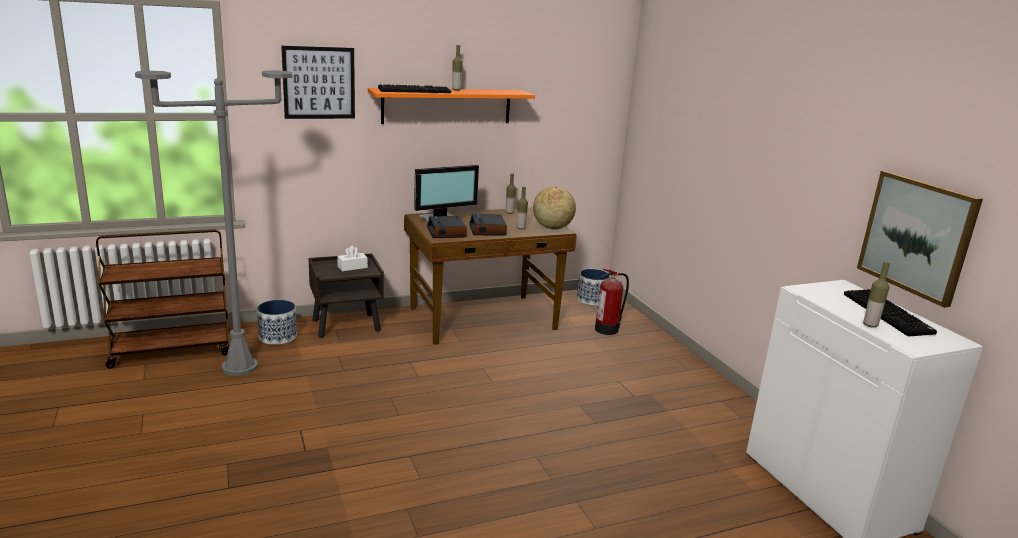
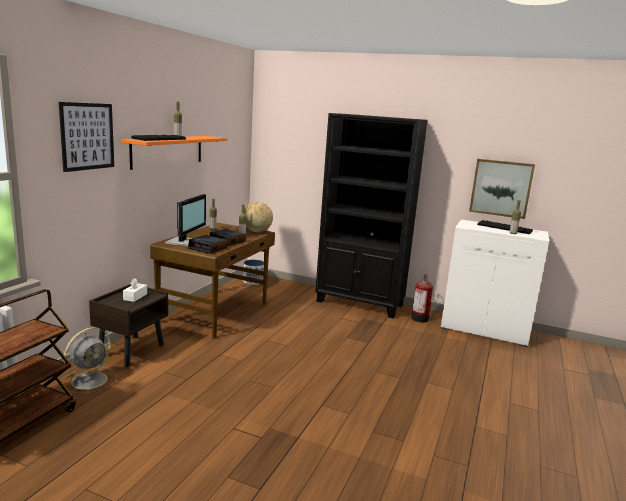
camera: 45 degrees left, 5 degrees down
grey floor lamp [135,70,292,376] -> none
planter [257,300,297,345] -> grey fan [60,327,117,394]
fire extinguisher [595,269,629,335] -> fire extinguisher moved to [411,275,433,323]
none -> black bookcase [315,113,428,318]

